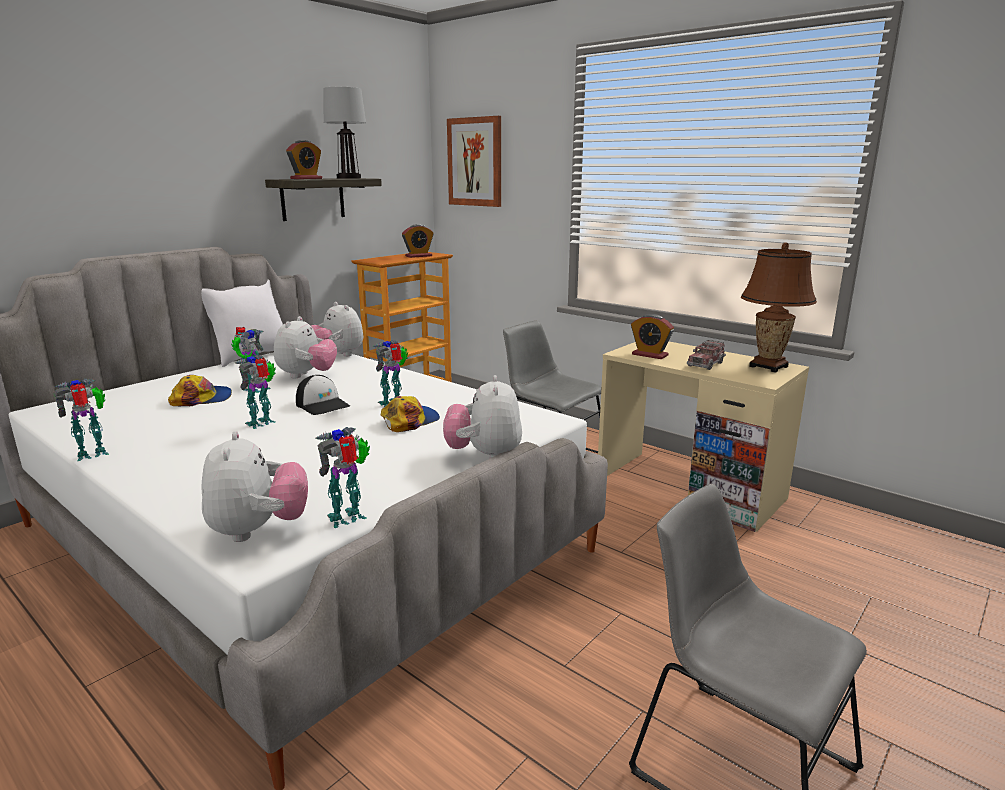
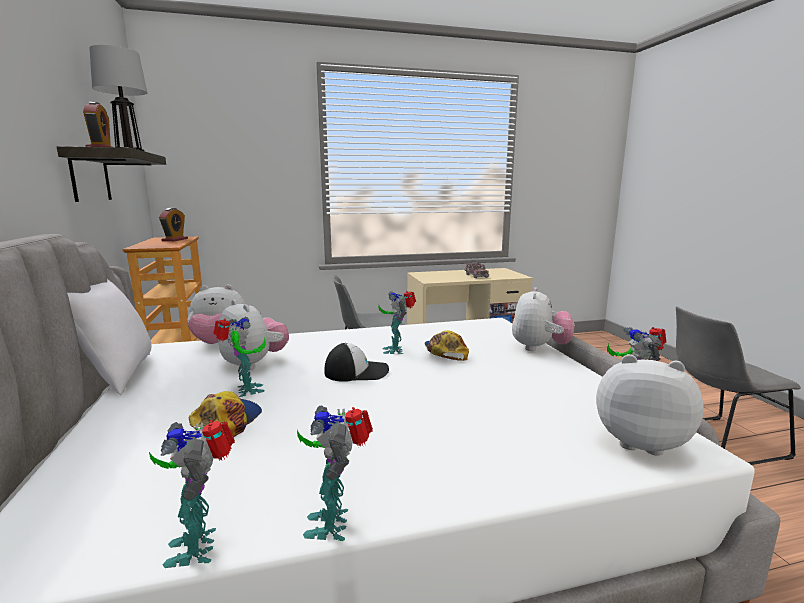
camera: 55 degrees left, 5 degrees down
toy robot [236,355,276,429] -> toy robot moved to [149,420,235,568]
plush toy [443,375,522,459] -> plush toy turned 105 degrees counterclockwise [512,287,574,351]
picture [447,116,501,207] -> none
alarm clock [631,314,674,359] -> none
brown table lamp [741,242,817,373] -> none

